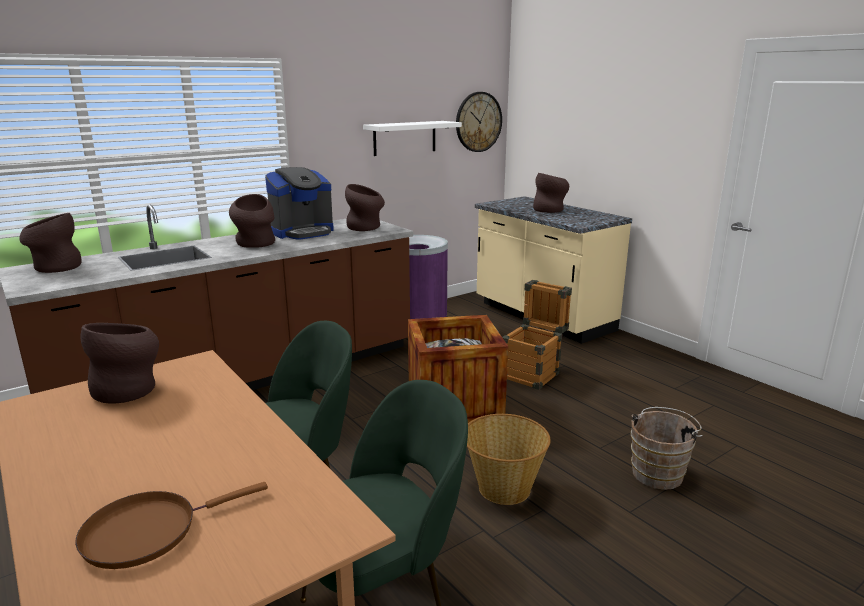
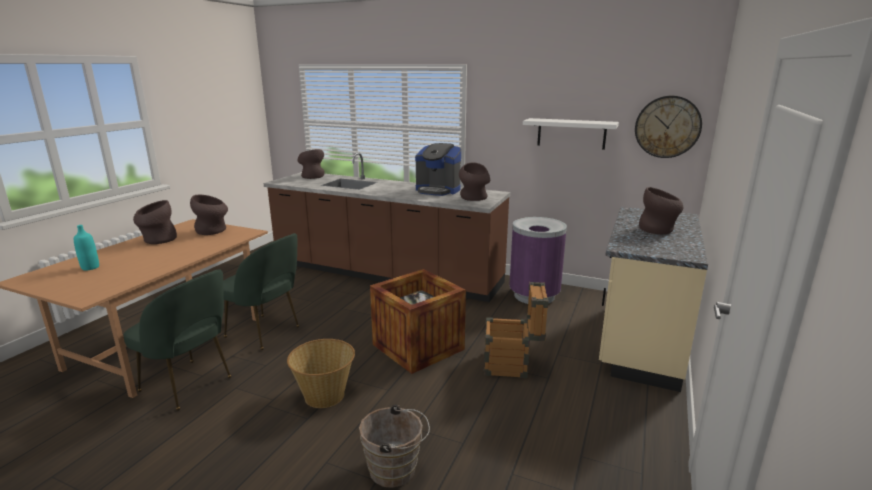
camera: 60 degrees right, 0 degrees up
brown frying pan [75,482,268,569] -> turquoise bottle [74,225,99,271]
brown vase [229,194,275,248] -> brown vase moved to [133,200,177,244]

